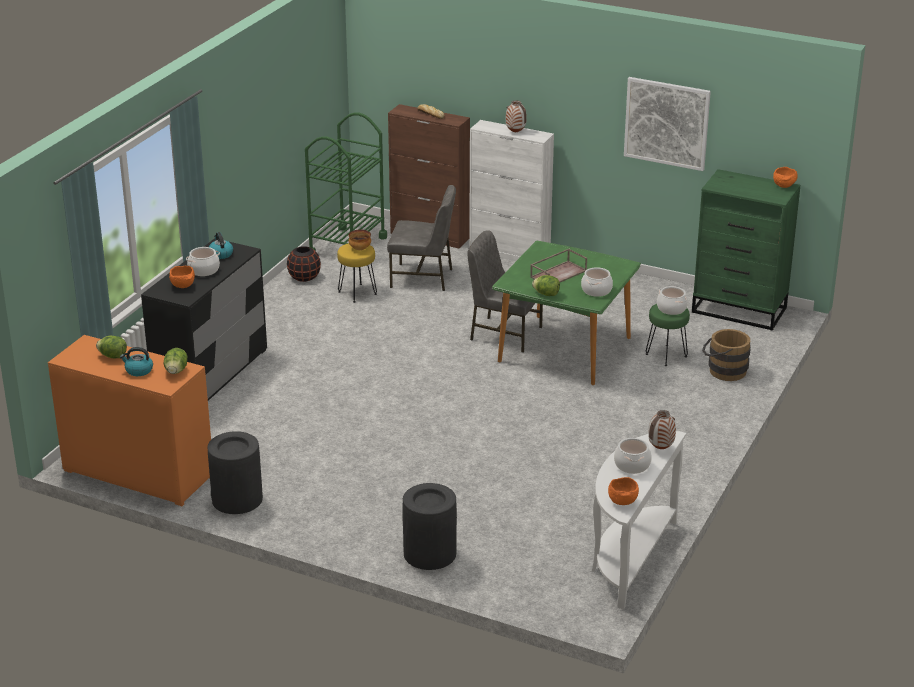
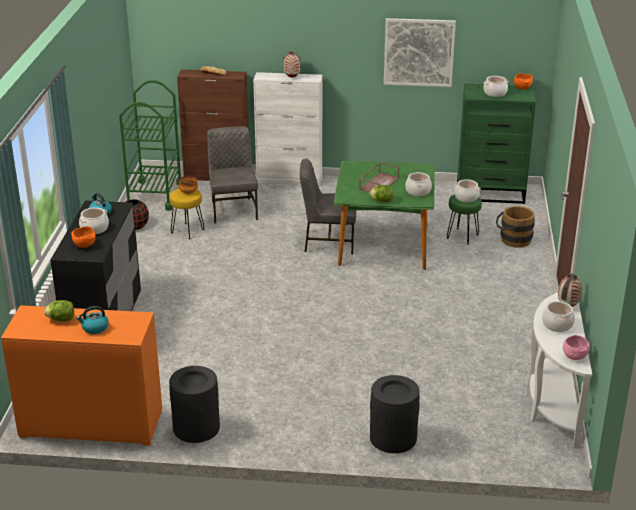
camera: 20 degrees left, 0 degrees up
lettuce [163,348,188,374] -> none
grey chair [387,185,456,291] -> grey chair turned 90 degrees counterclockwise [207,126,258,224]
orange bowl [608,477,639,505] -> pink bowl [563,335,590,360]
none -> cooking pot [483,76,509,97]

